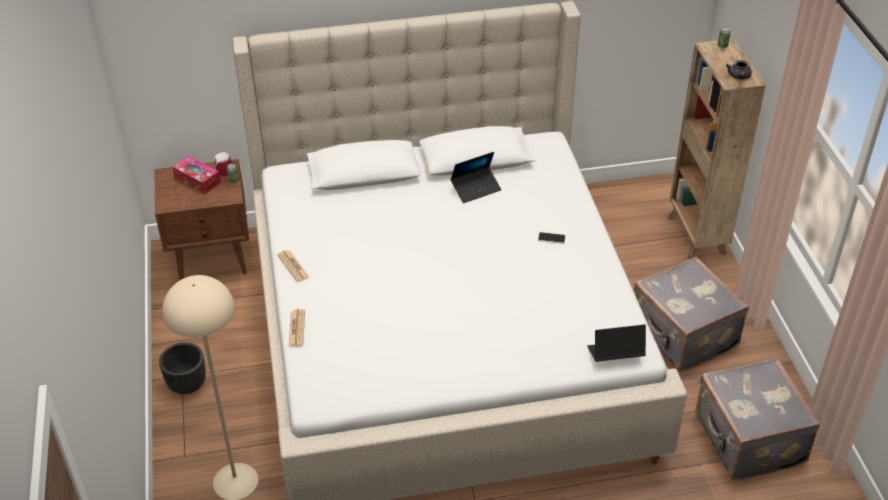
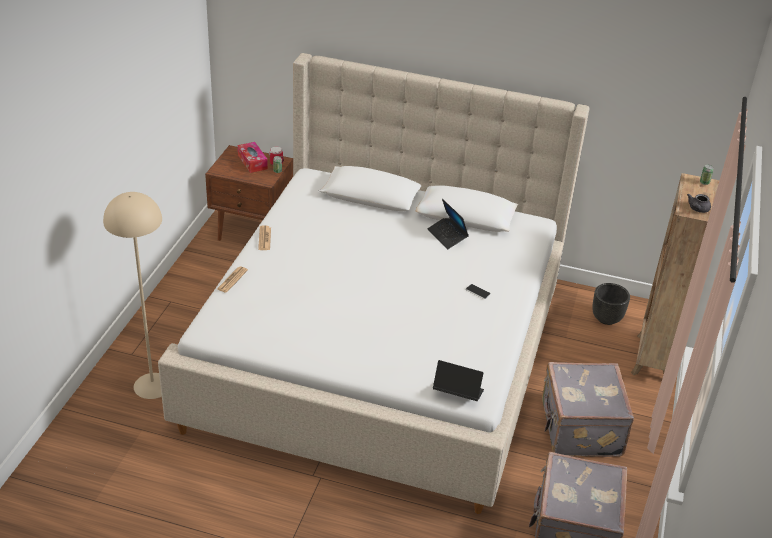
camera: 25 degrees right, 5 degrees down
black planter [159,342,206,394] -> black planter moved to [592,283,630,325]
laptop [451,152,501,203] -> laptop turned 60 degrees clockwise [427,199,469,249]

